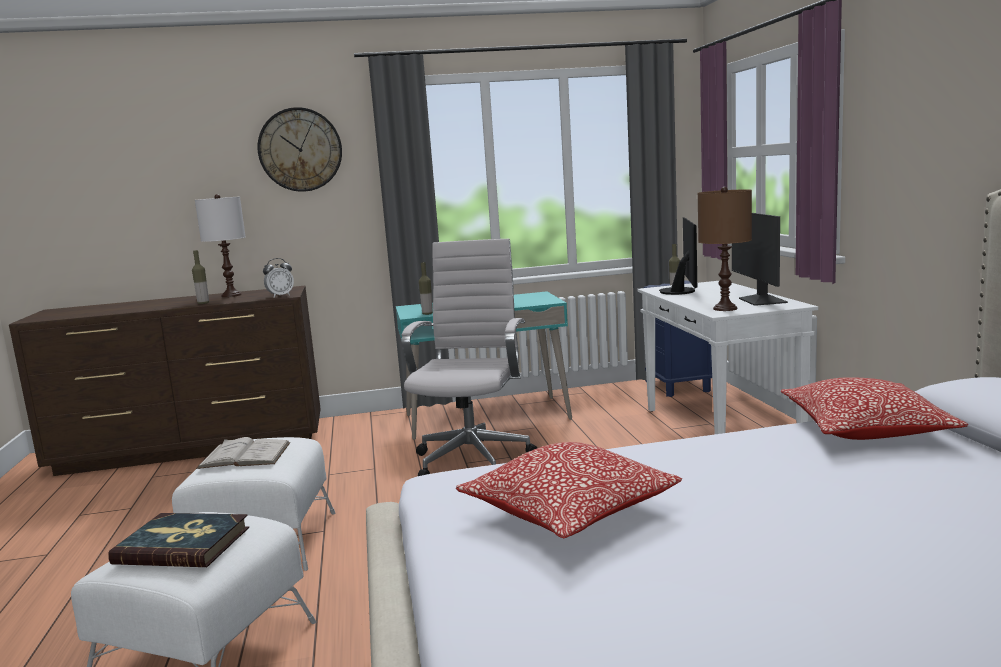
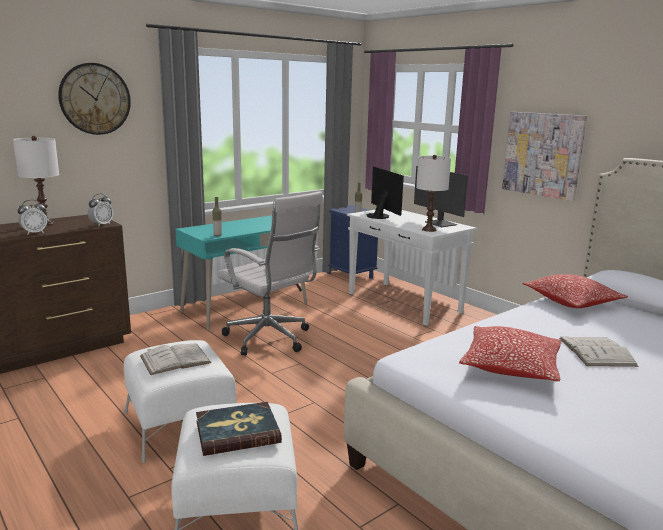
camera: 30 degrees left, 5 degrees up
bottle [192,250,209,304] -> alarm clock [18,200,47,235]
white office chair [401,239,537,476] -> white office chair turned 150 degrees clockwise [217,191,323,355]
brown table lamp [698,187,752,311] -> white table lamp [416,155,451,232]
none -> picture [502,112,587,201]
none -> white book [559,337,639,367]

